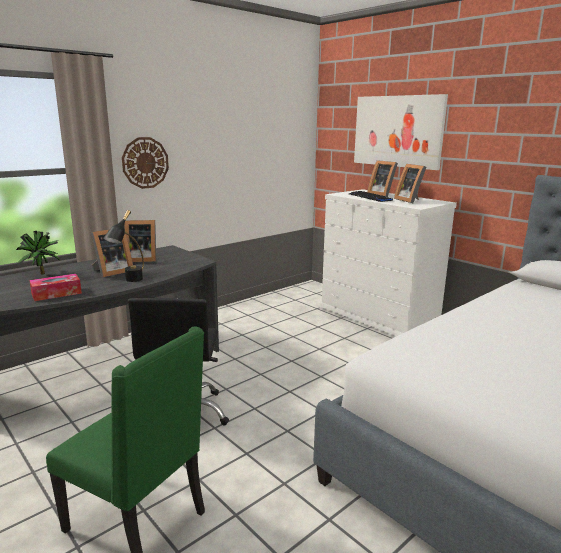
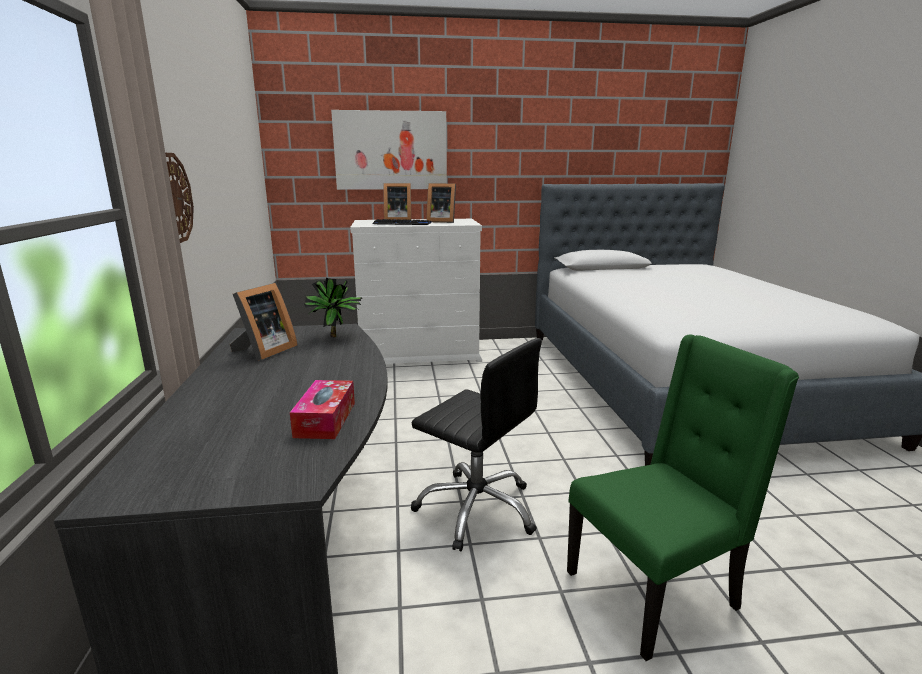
camera: 55 degrees left, 0 degrees up
potted plant [16,231,60,275] -> potted plant moved to [304,278,363,337]
picture frame [91,229,133,277] -> none
black table lamp [103,210,144,282] -> none

